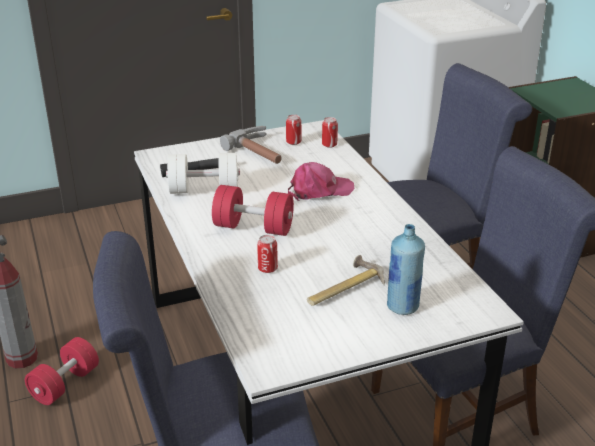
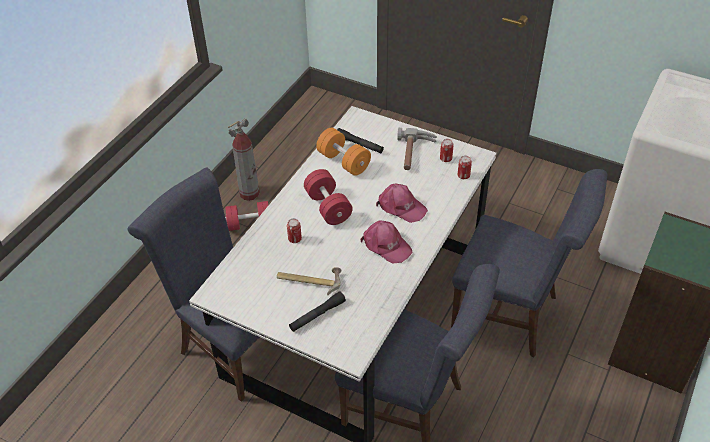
camera: 50 degrees right, 15 degrees up
white dumbbell [166,153,240,194] -> orange dumbbell [316,127,371,176]
blue bottle [387,224,425,315] -> black flashlight [289,291,346,332]
none -> pink cap [360,221,413,264]

